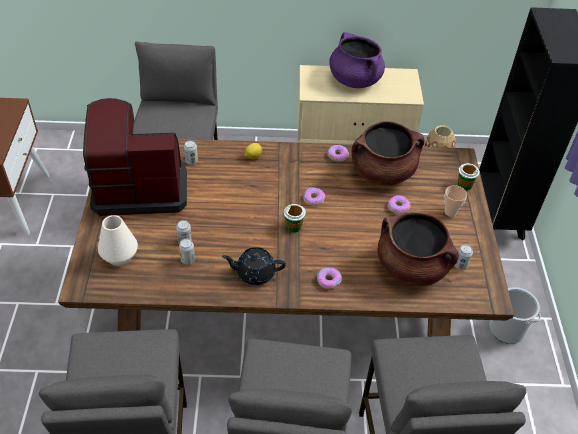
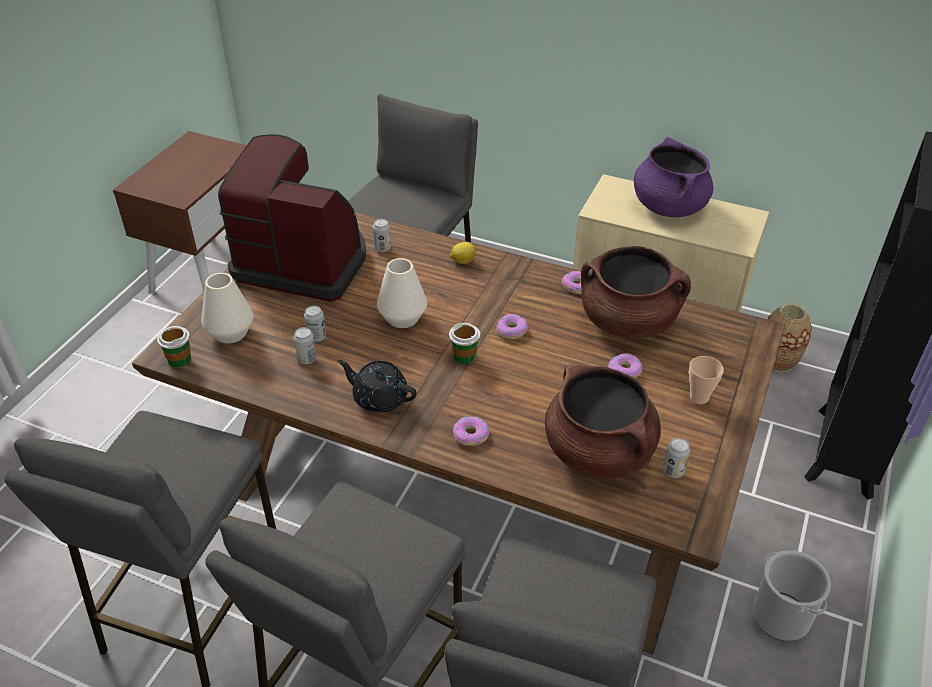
camera: 25 degrees right, 5 degrees down
cup [458,163,480,191] -> cup moved to [157,326,191,368]
none -> white vase [377,258,427,328]

